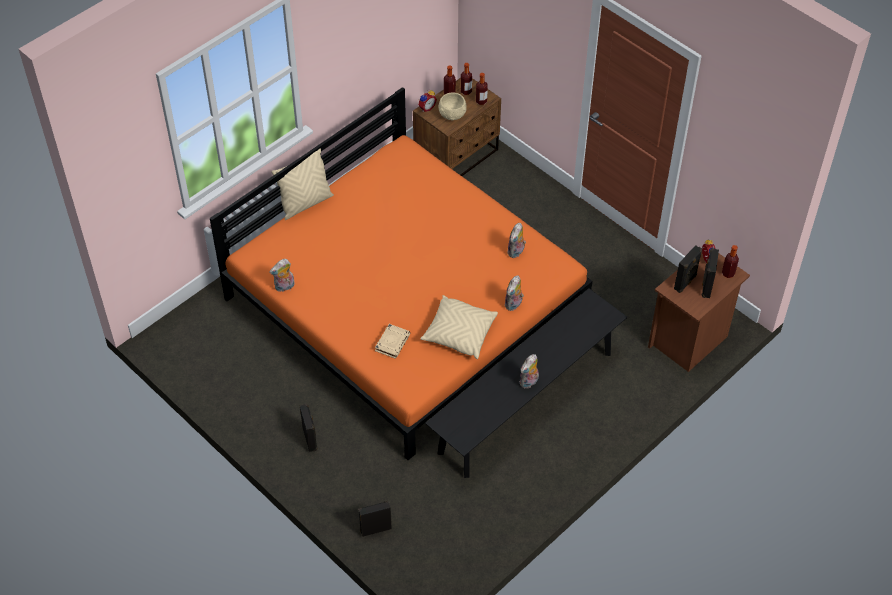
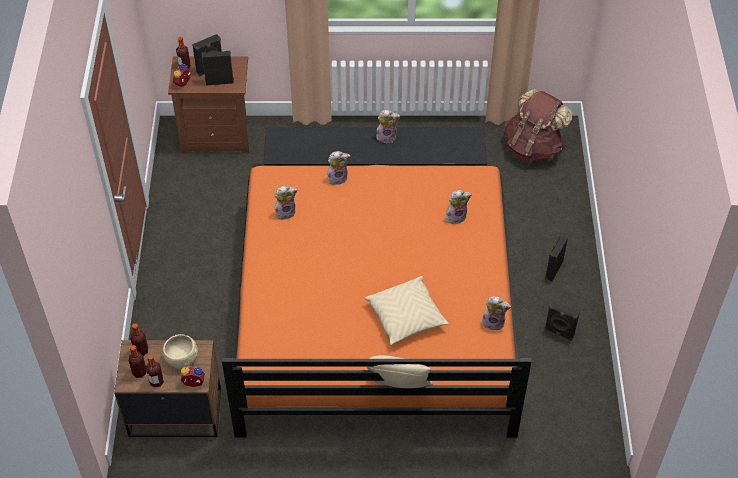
camera: 135 degrees left, 0 degrees up
black speaker [358,501,392,537] -> black speaker moved to [545,301,580,341]
beige book [375,324,411,359] -> plush toy [446,190,472,224]
beige pillow [420,295,498,359] -> beige pillow moved to [365,276,449,345]
none -> brown backpack [503,89,572,164]

